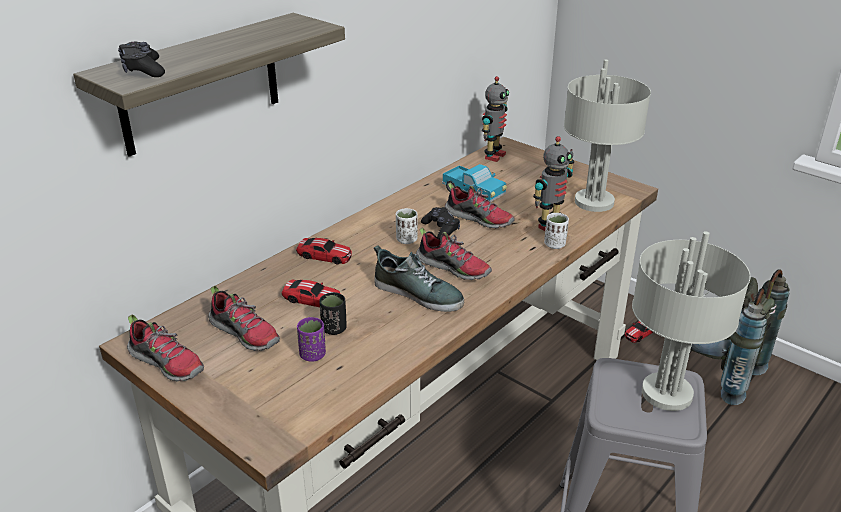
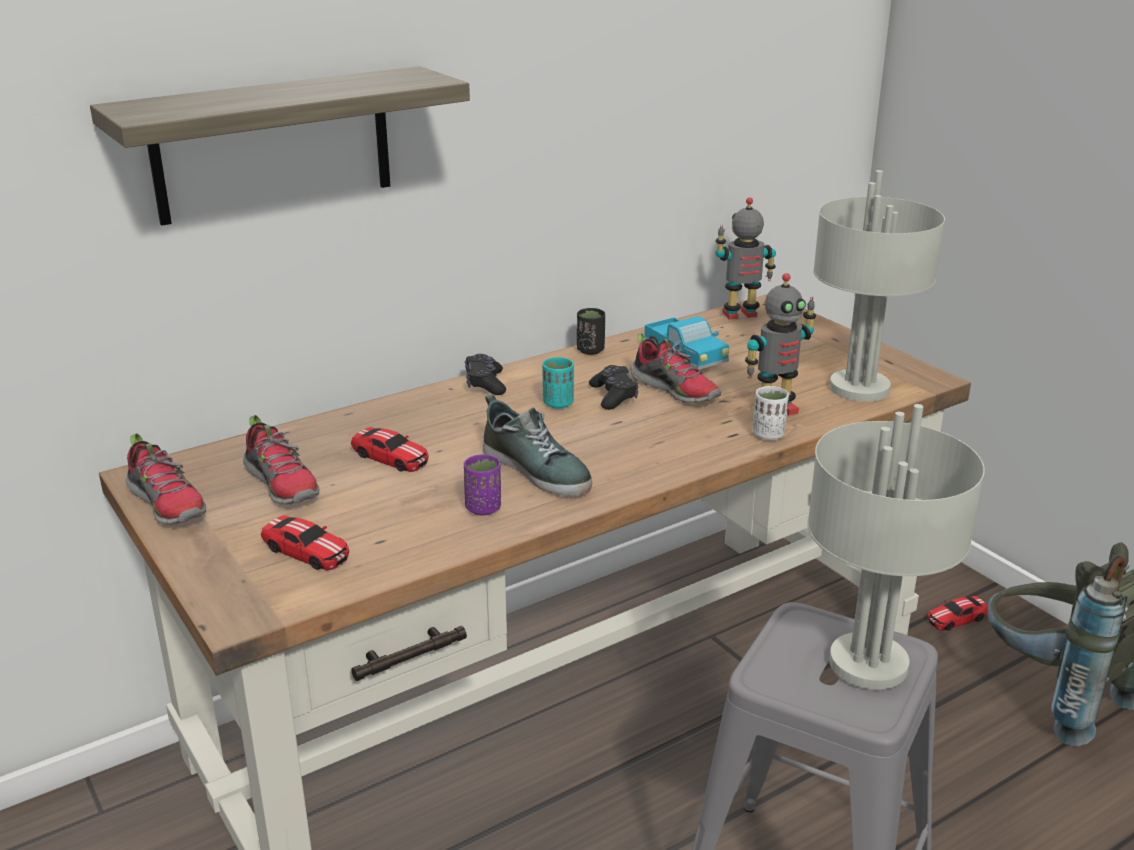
camera: 15 degrees right, 5 degrees down
black game controller [118,41,165,77] -> black game controller moved to [465,354,506,395]
toy car [296,238,352,264] -> toy car moved to [261,515,349,570]
purple cup [297,317,326,362] -> purple cup moved to [464,455,501,516]
black cup [319,292,347,335] -> black cup moved to [577,308,605,355]
white cup [396,208,418,244] -> turquoise cup [542,357,574,409]
shoe [416,227,492,280] -> none
toy robot [482,76,509,162] -> toy robot turned 150 degrees counterclockwise [715,197,776,320]

